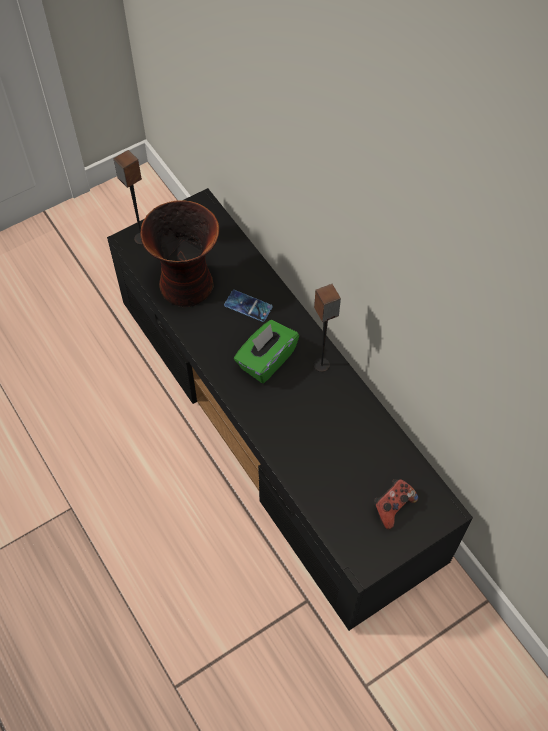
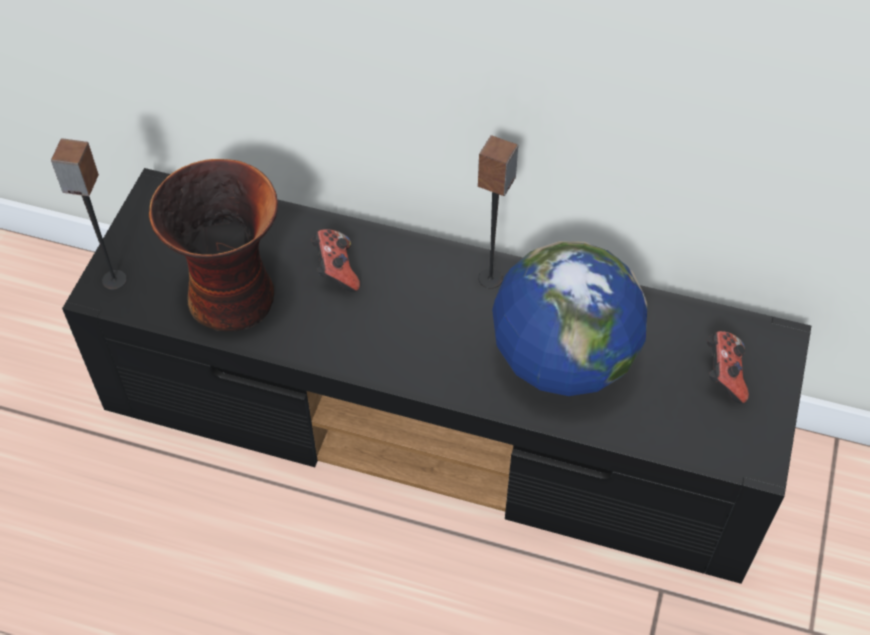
camera: 40 degrees left, 5 degrees down
phone [224,290,273,322] -> game controller [311,229,360,292]
green tissue box [234,320,299,383] -> none
none -> globe [492,241,647,396]

